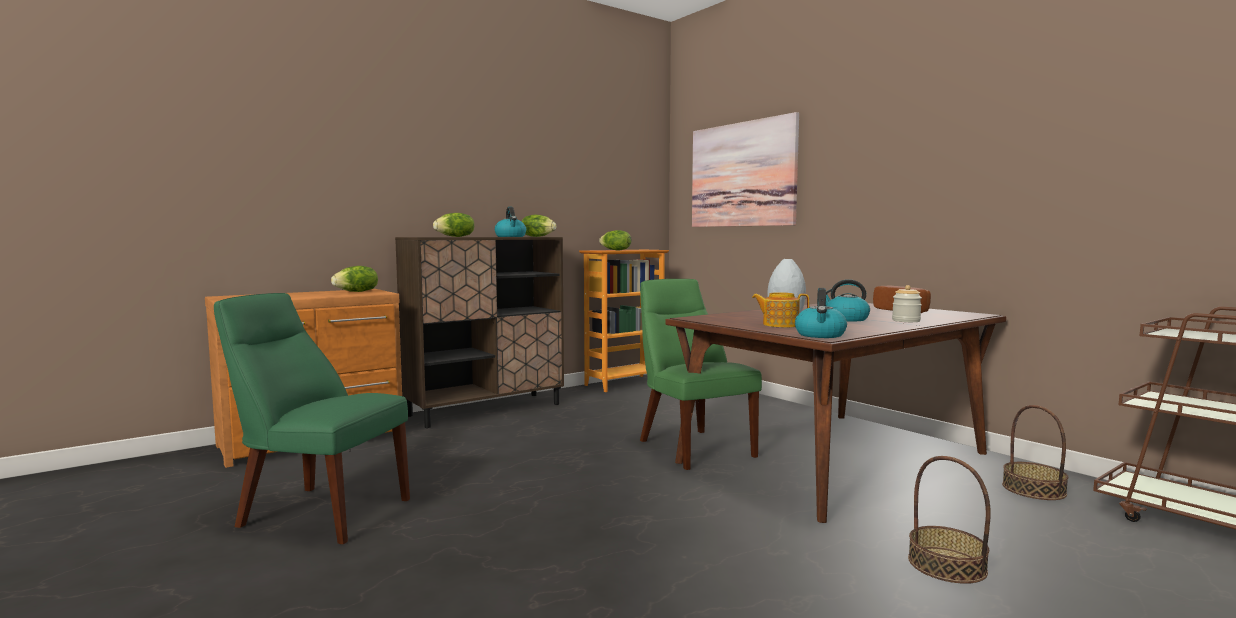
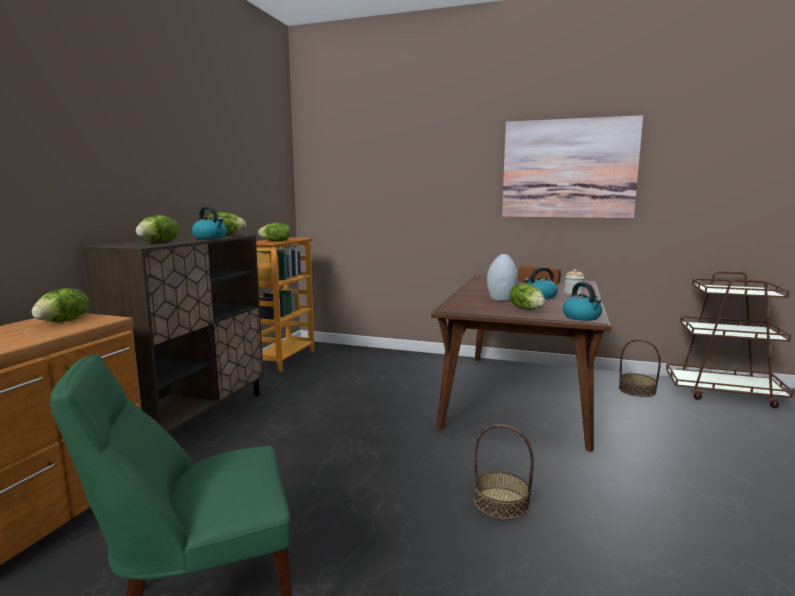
camera: 35 degrees left, 5 degrees up
green chair [640,279,762,470] -> none
picture [692,112,799,227] -> picture moved to [502,115,643,218]
teapot [752,292,809,327] -> lettuce [510,283,545,310]
basket [908,456,991,584] -> basket moved to [474,424,534,520]

